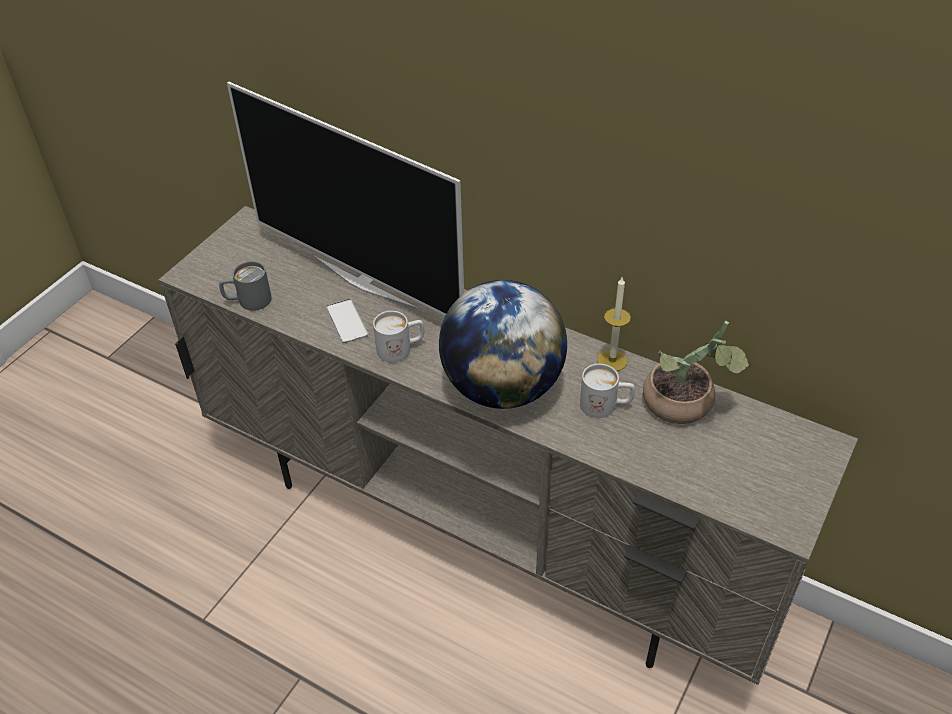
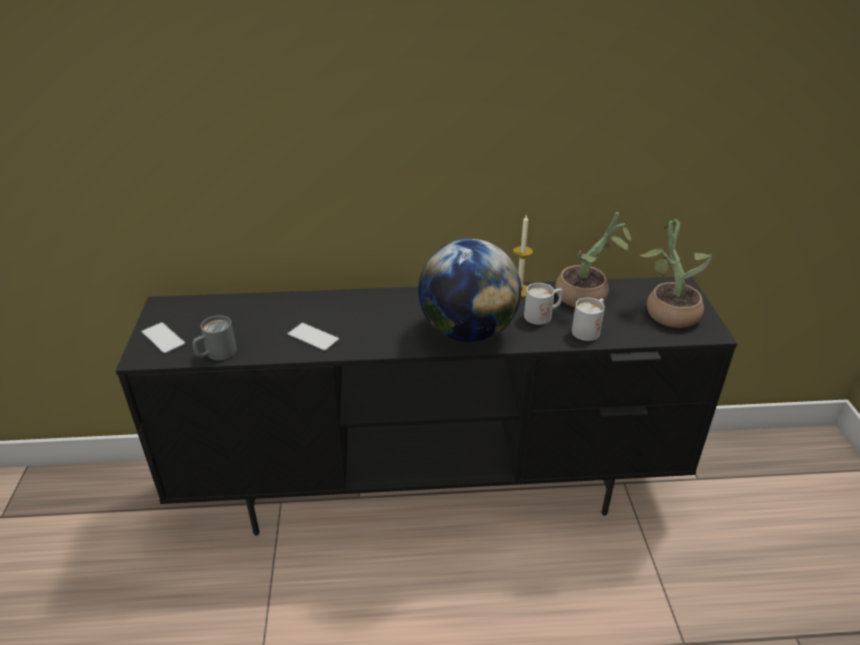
camera: 35 degrees left, 10 degrees down
beige tv stand [159,206,858,685] -> black tv stand [115,276,737,536]
television [227,82,464,316] -> none
white mug [373,311,425,363] -> white mug moved to [572,298,605,341]
none -> phone [141,322,185,353]
none -> potted plant [639,218,712,328]

